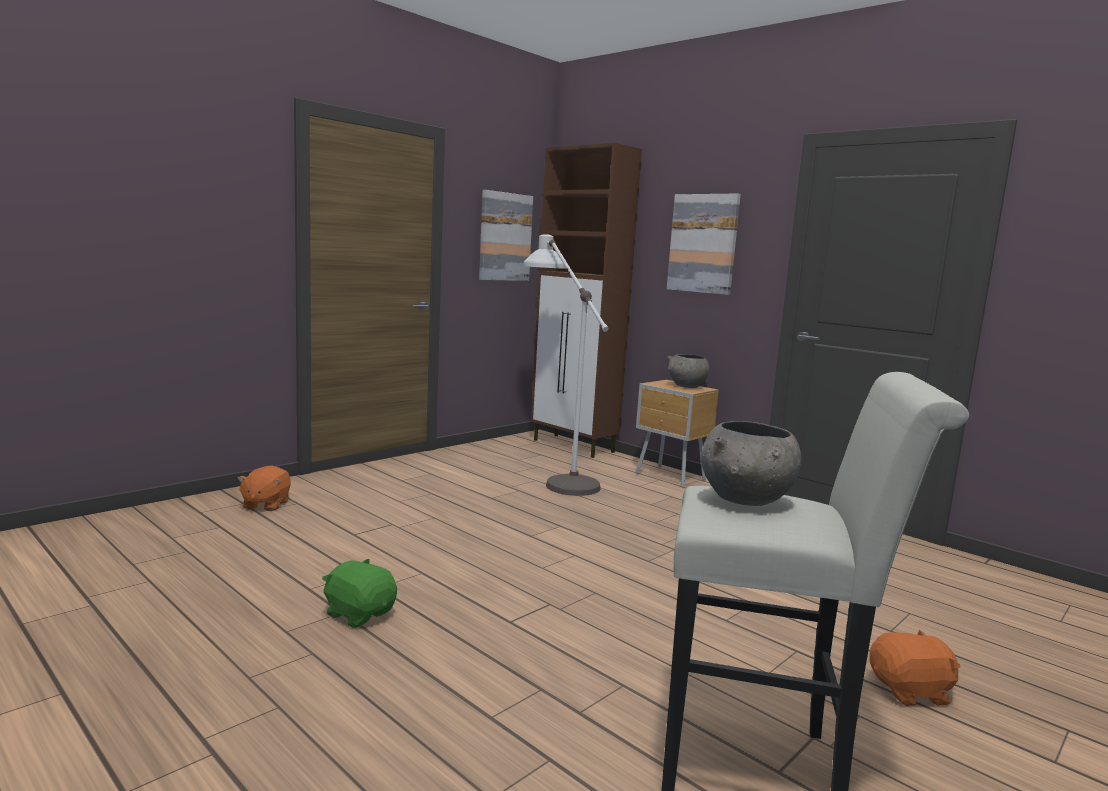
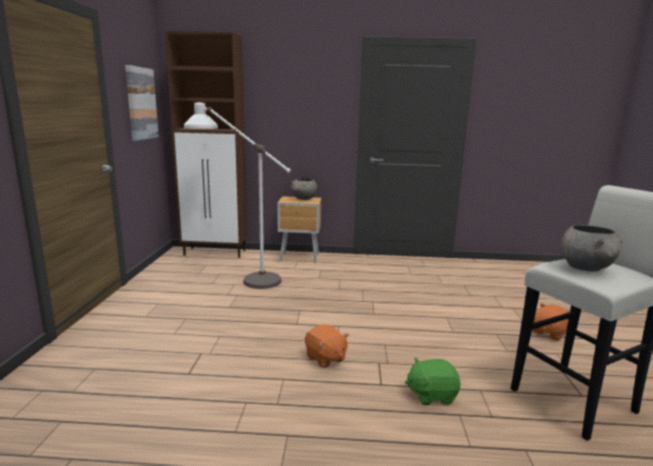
camera: 40 degrees left, 5 degrees up
orange plush toy [237,466,291,511] -> orange plush toy moved to [305,325,349,368]
green plush toy [322,558,397,628] -> green plush toy moved to [405,358,461,405]
picture [667,194,741,295] -> none

